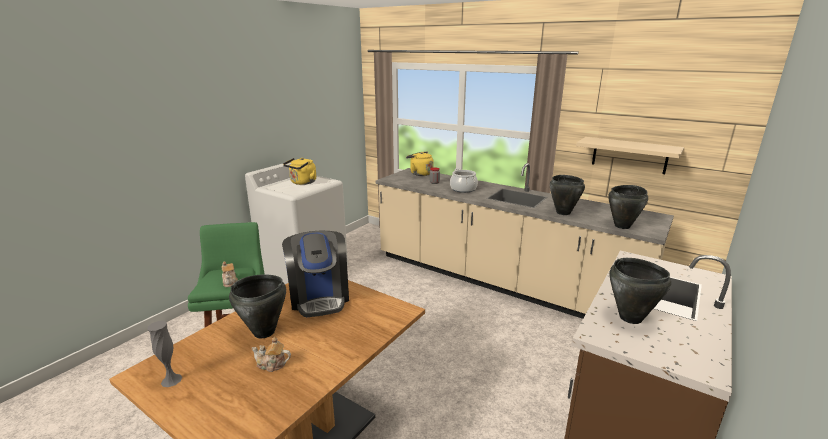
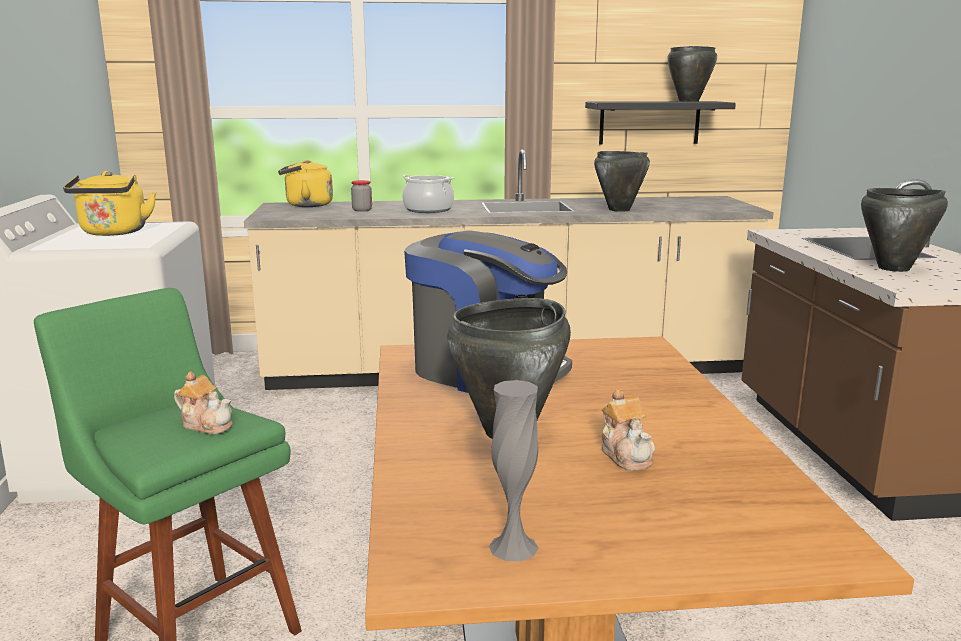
camera: 40 degrees left, 5 degrees down
teapot [251,337,291,372] -> teapot turned 75 degrees counterclockwise [601,388,655,471]
beige shelf [576,137,684,174] -> black shelf [585,101,736,145]
black cooking pot [608,185,648,229] -> black cooking pot moved to [667,46,717,102]

